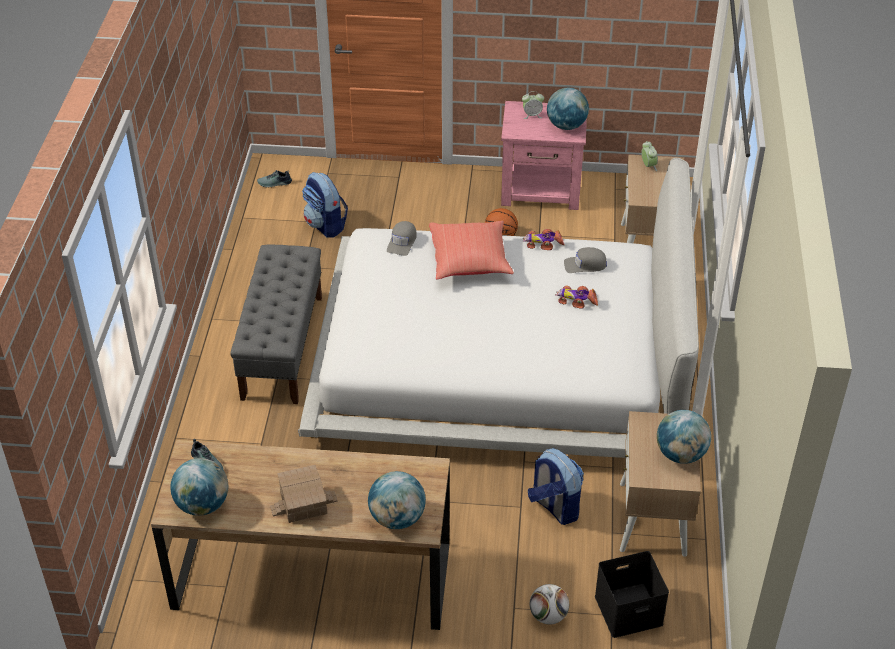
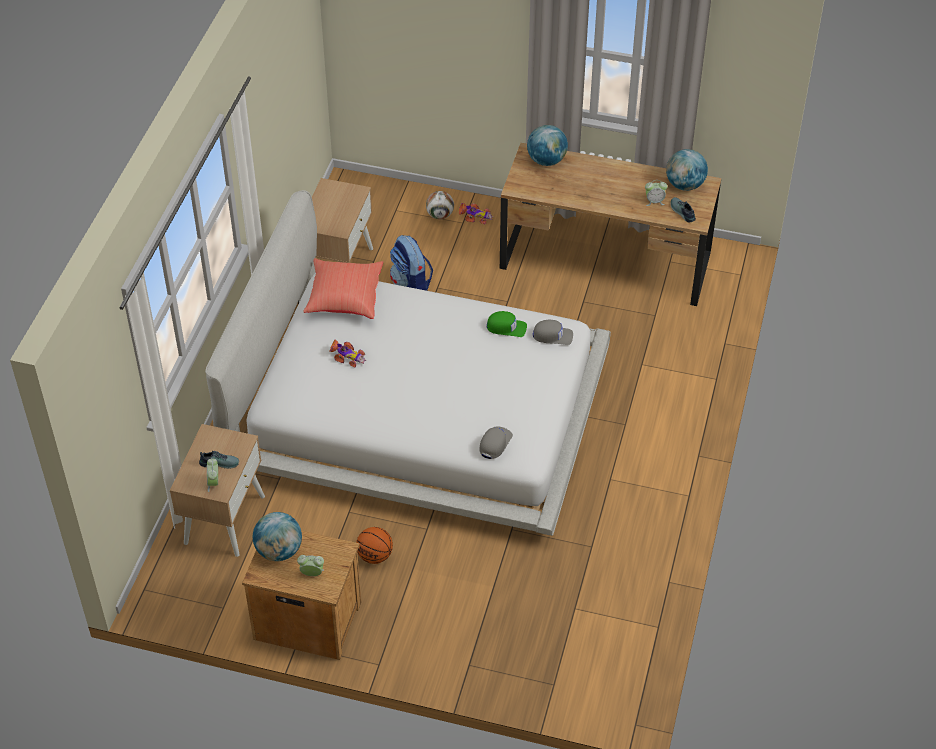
camera: 170 degrees left, 5 degrees up
grey bench [230,244,322,404] -> none
shoe [257,170,292,187] -> shoe moved to [199,451,239,469]
toy house [270,465,338,523] -> none
backpack [302,172,348,238] -> none
red pillow [429,220,514,279] -> red pillow moved to [303,258,383,319]
pink nightstand [501,101,587,210] -> brown nightstand [242,531,361,660]
toy car [522,229,564,250] -> toy car moved to [459,203,493,224]
grey cap [564,247,607,273] -> grey cap moved to [533,320,573,345]
black storage box [595,551,669,638] -> none
globe [657,410,711,464] -> none
none -> green cap [487,311,527,337]
none -> alarm clock [645,180,668,206]

